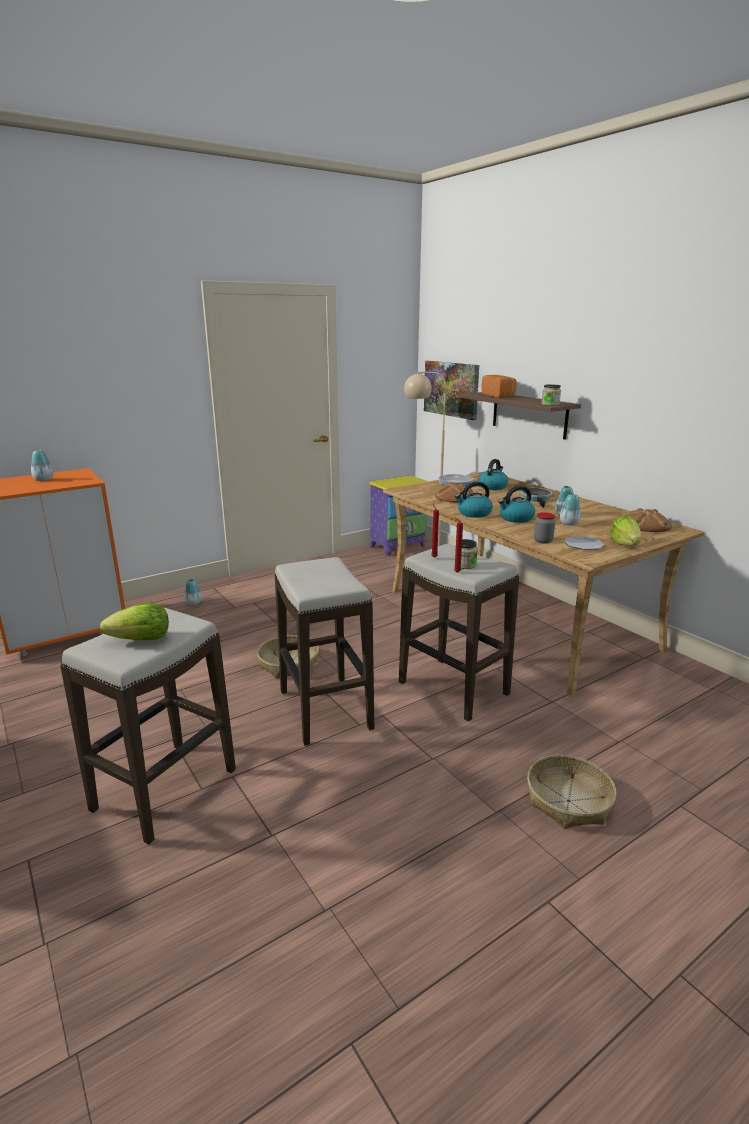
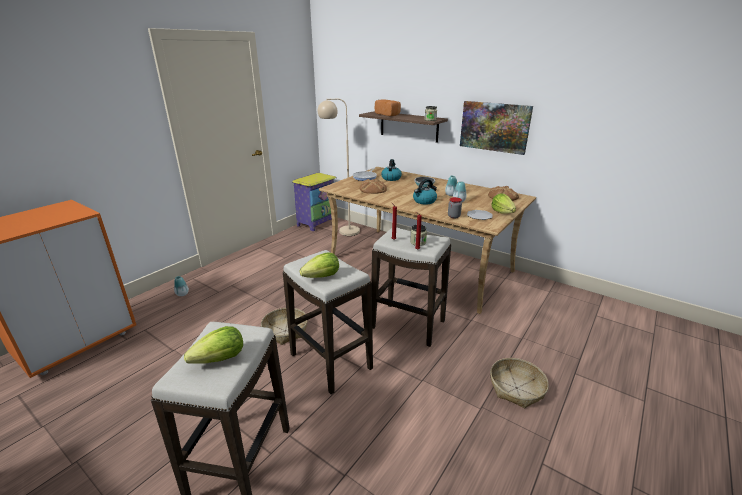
camera: 20 degrees left, 5 degrees up
vase [31,450,53,481] -> none
picture [424,361,479,420] -> picture moved to [460,101,533,155]
kettle [455,482,493,518] -> none
none -> lettuce [299,253,339,278]

